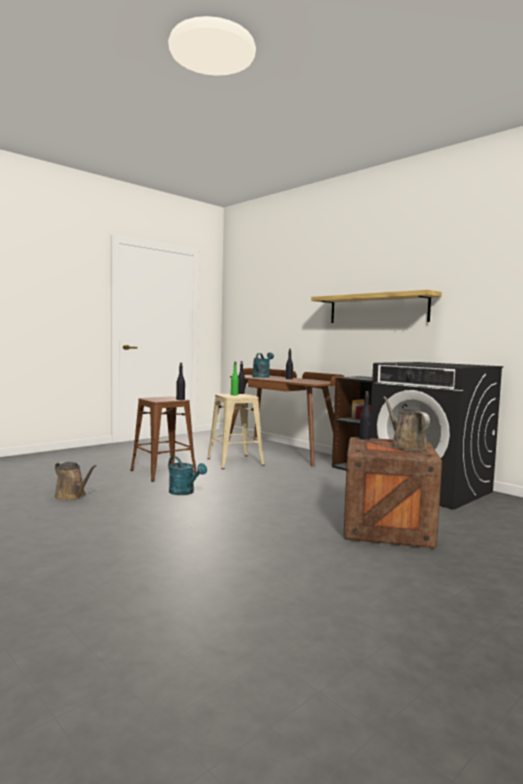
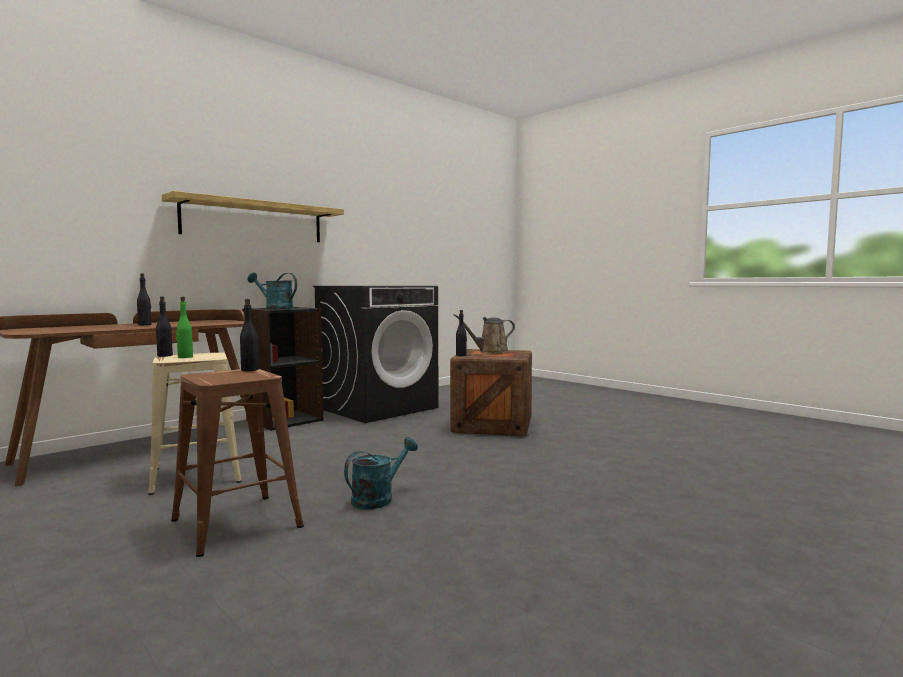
camera: 90 degrees left, 0 degrees up
brown watering can [54,462,96,500] -> none
turquoise watering can [252,353,274,378] -> turquoise watering can moved to [248,273,297,309]

